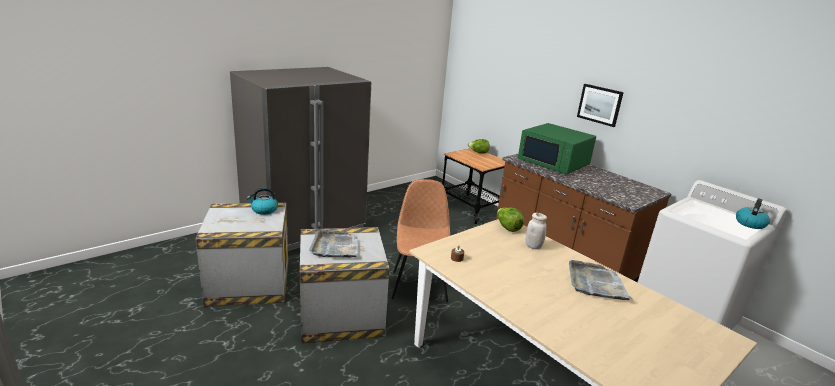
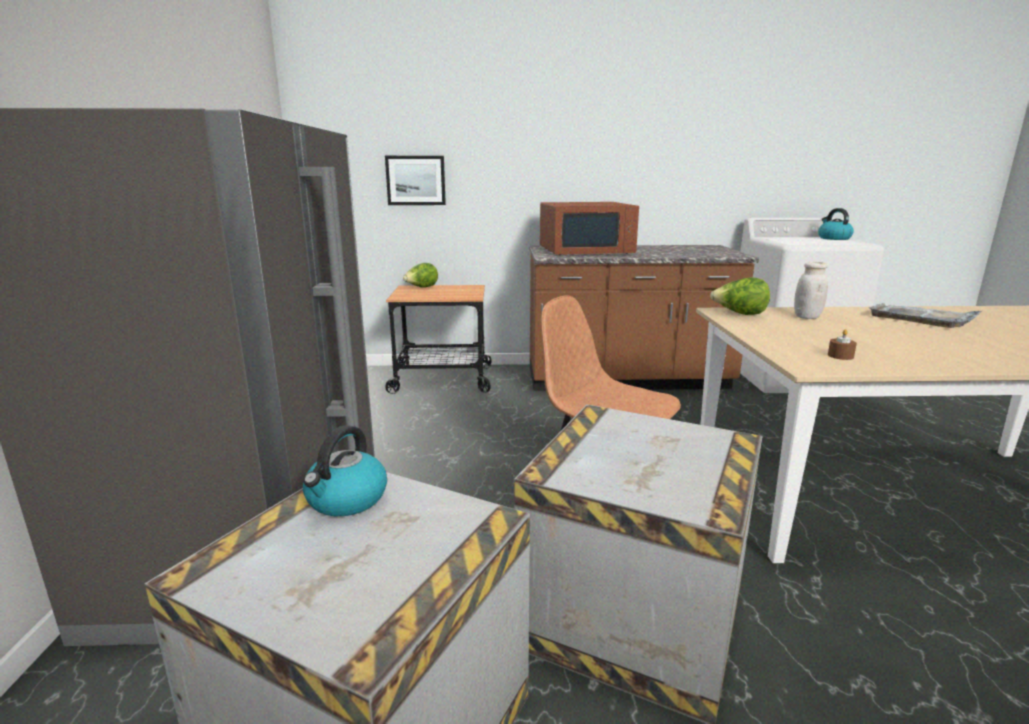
camera: 50 degrees left, 5 degrees down
grey tray [309,230,358,258] -> none
green microwave [518,123,596,175] -> brown microwave [540,202,639,255]
picture [577,84,624,127] -> picture moved to [385,156,446,205]

